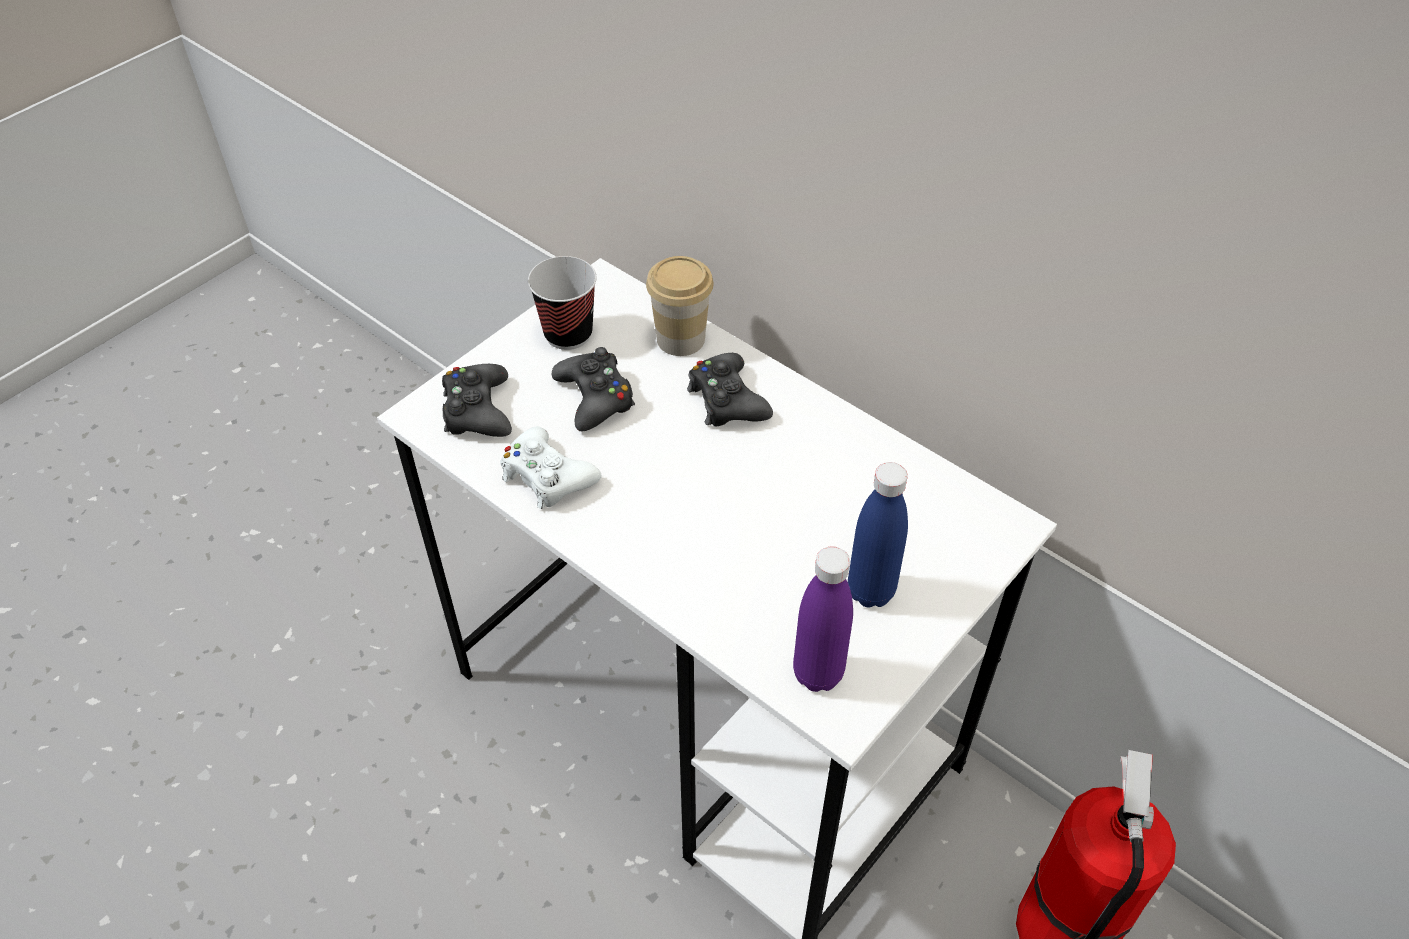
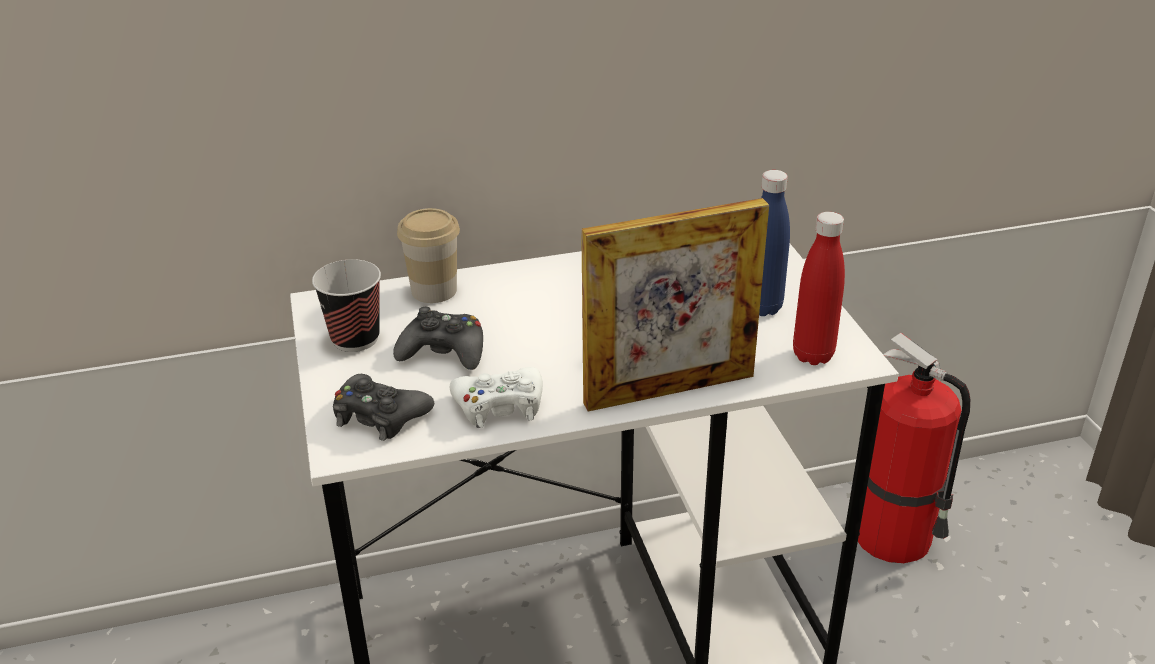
camera: 55 degrees left, 15 degrees down
black game controller [687,353,773,426] -> none
purple bottle [793,547,853,692] -> red bottle [793,212,845,365]
none -> picture frame [581,198,769,412]

